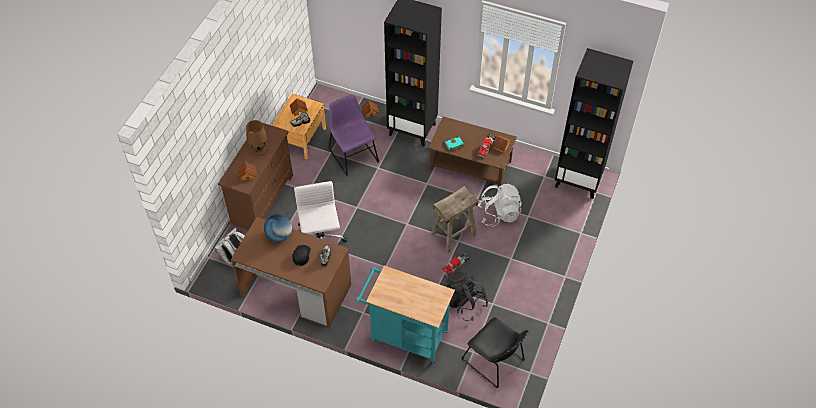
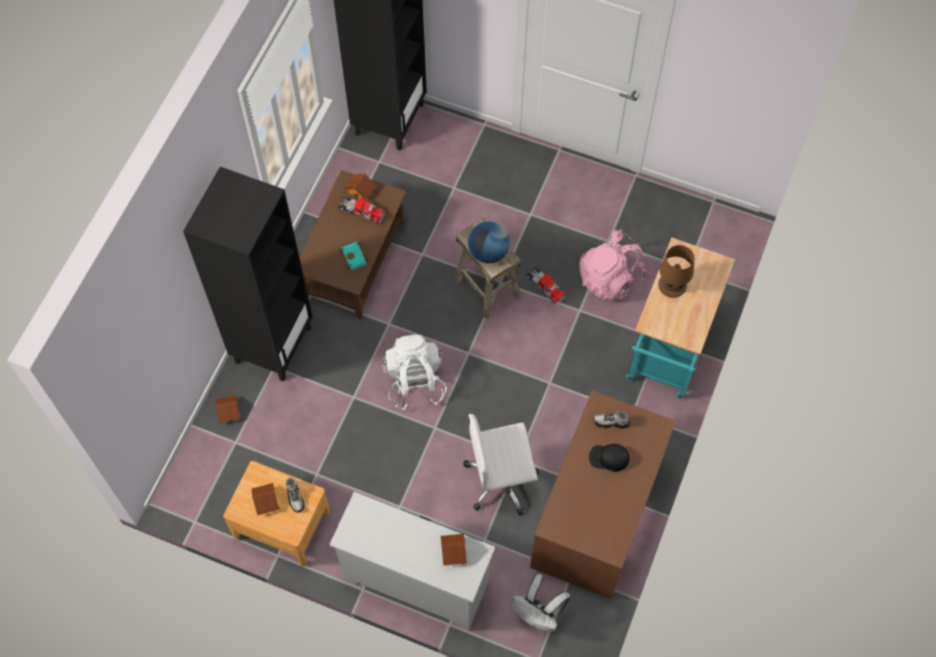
camera: 90 degrees left, 10 degrees up
brown dresser [218,123,293,230] -> white dresser [329,492,495,630]
brown table lamp [246,120,268,156] -> brown table lamp moved to [658,245,694,298]
globe [264,214,292,242] -> globe moved to [468,221,510,263]
purple chair [328,95,379,176] -> none
black backpack [444,271,488,321] -> pink backpack [579,230,646,301]
black chair [462,317,529,388] -> none
white backpack [477,184,522,227] -> white backpack moved to [382,334,447,410]

